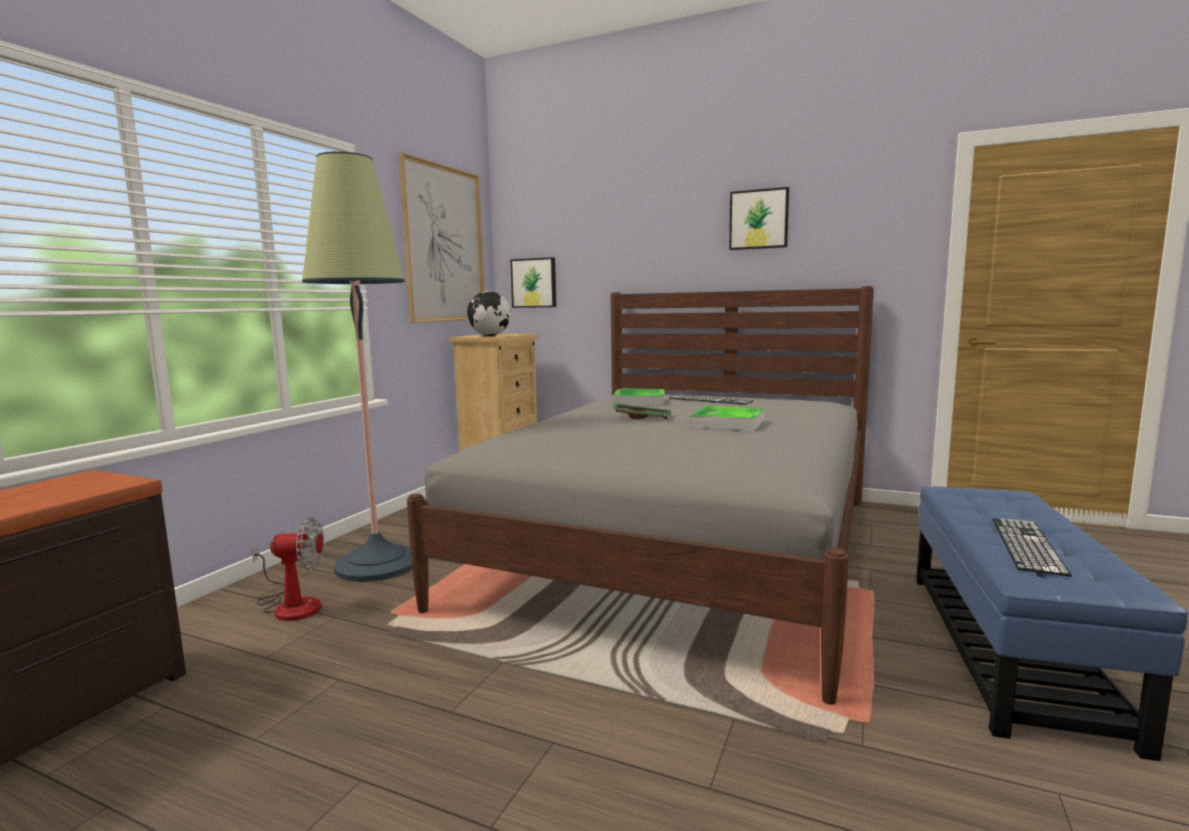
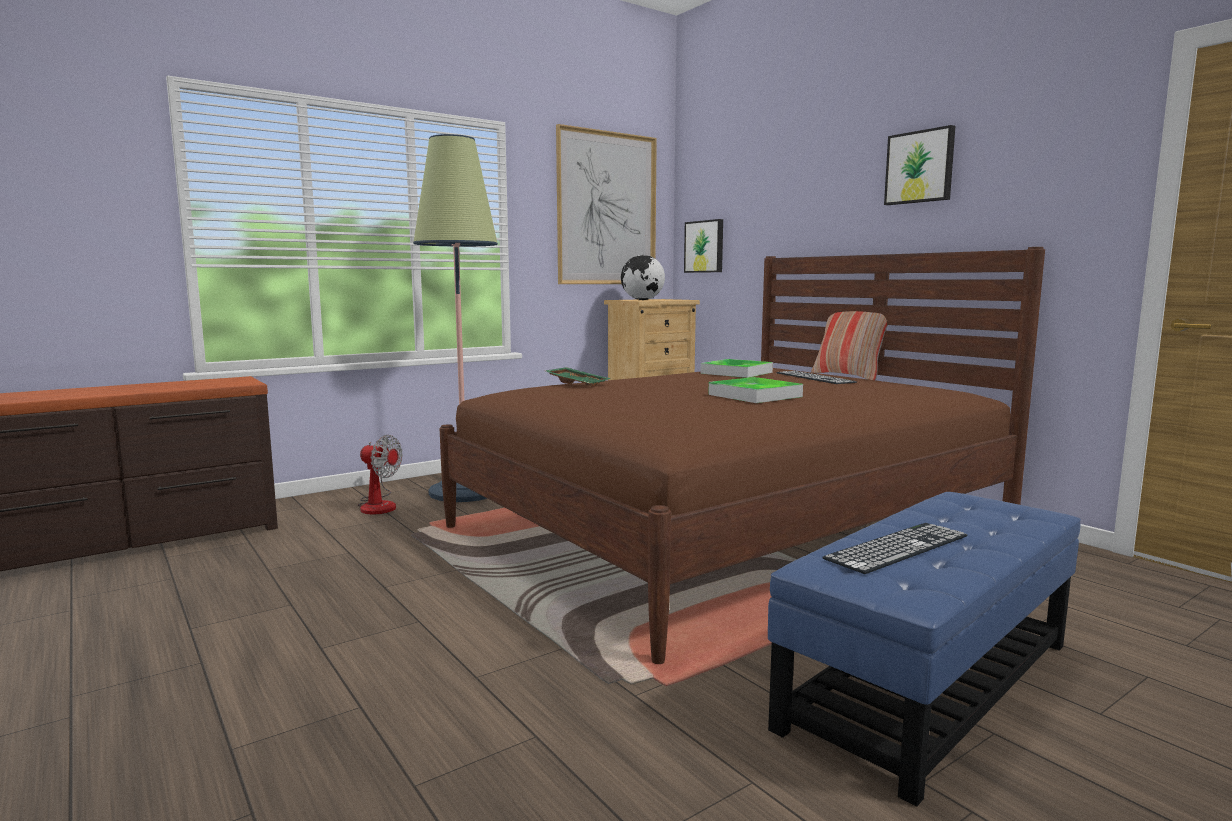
camera: 30 degrees right, 0 degrees up
grey bed [407,286,874,705] -> brown bed [440,247,1045,664]
green tray [612,403,671,420] -> green tray moved to [546,367,611,387]
none -> pillow [811,311,888,380]

